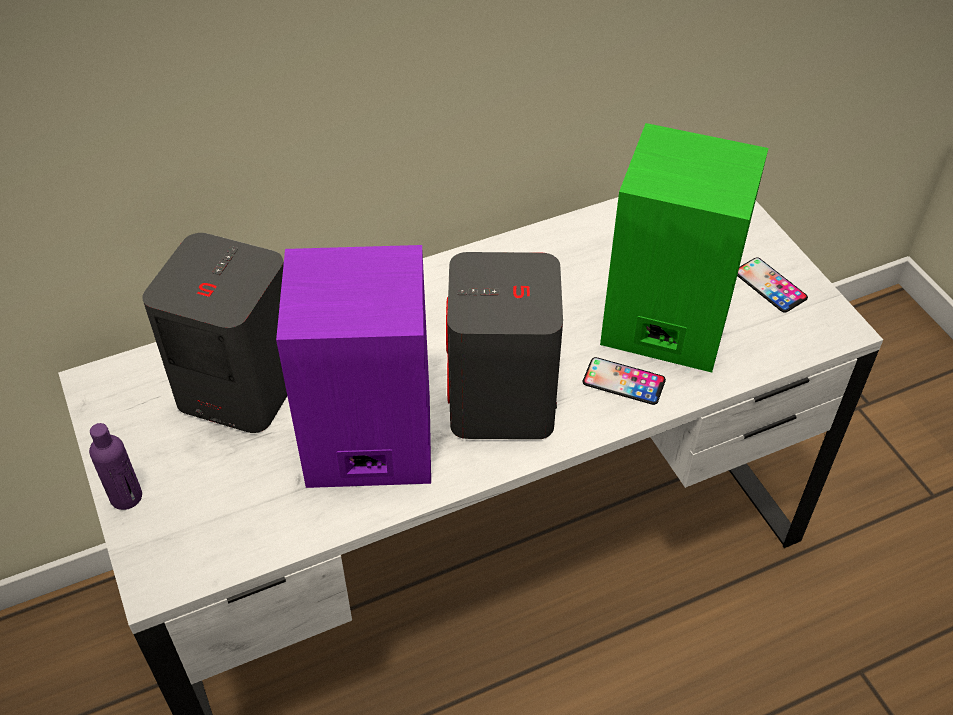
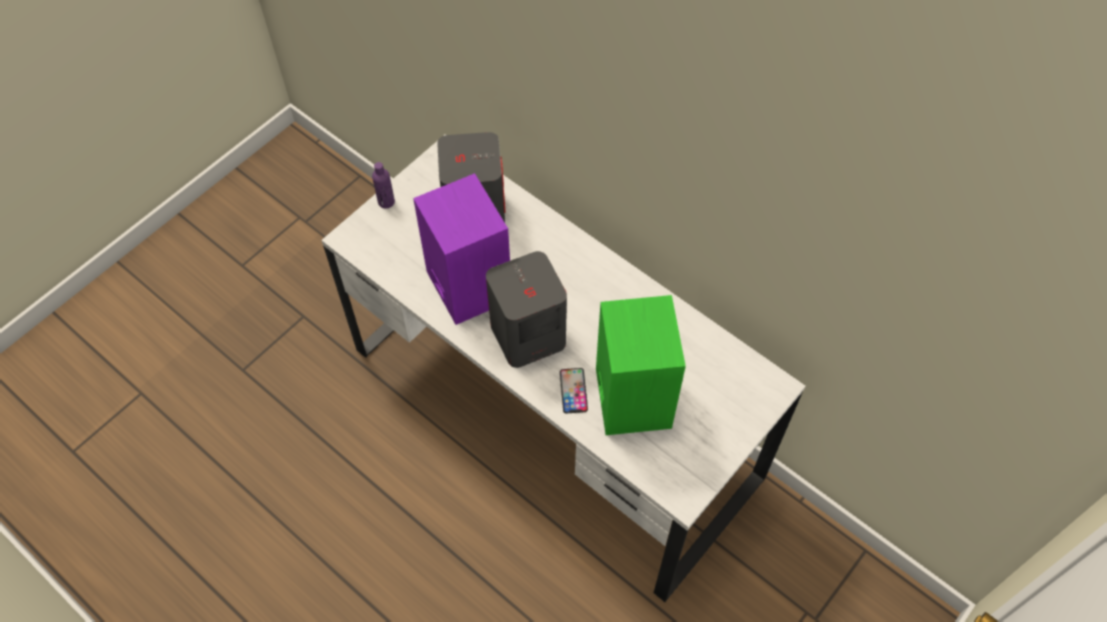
camera: 65 degrees right, 10 degrees up
phone [737,257,808,313] -> none

